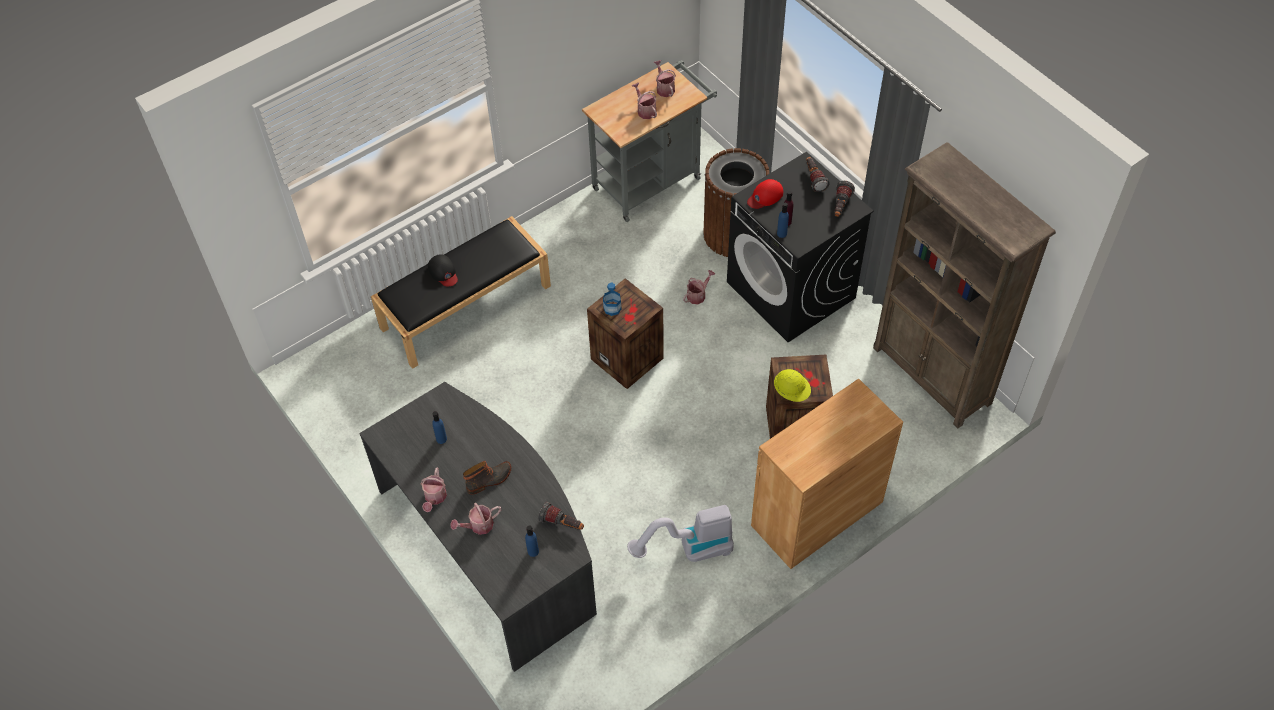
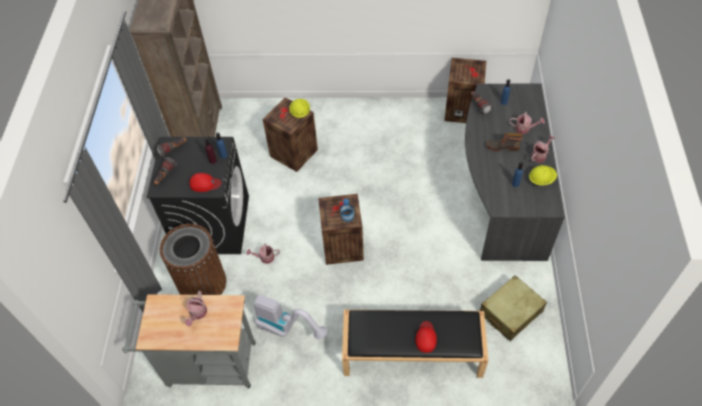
camera: 140 degrees left, 0 degrees up
black cap [428,254,458,287] -> red cap [416,321,437,353]
vacuum cleaner [627,505,734,562] -> vacuum cleaner moved to [254,294,327,340]
watering can [654,60,676,97] -> none
brown cabinet [751,379,903,569] -> none
none -> crate [444,58,486,123]
none -> beige suitcase [480,275,547,341]
none -> yellow hard hat [529,165,557,186]

